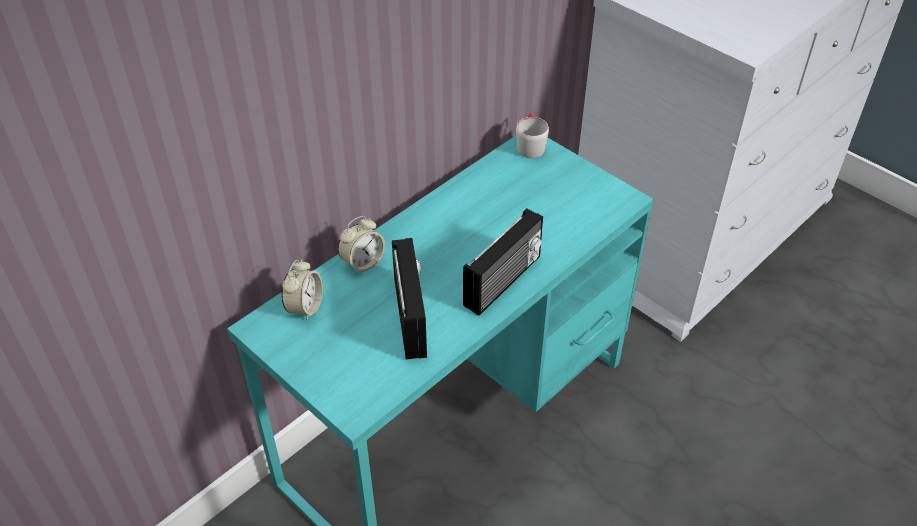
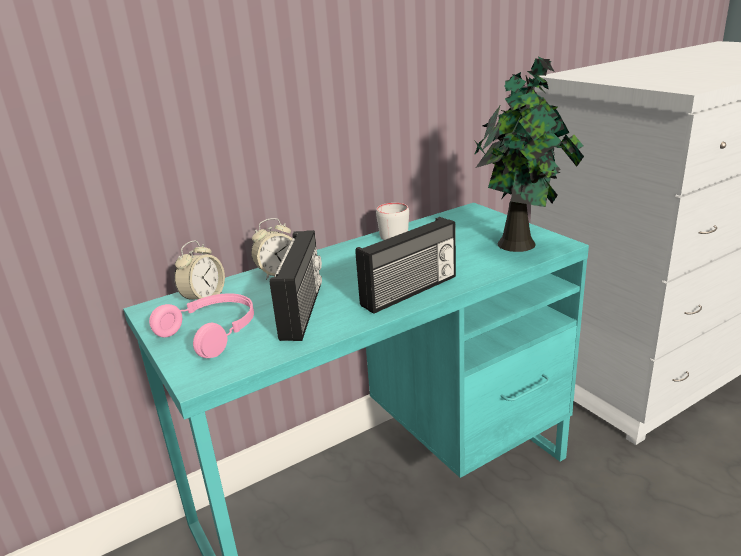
camera: 15 degrees right, 20 degrees down
grey mug [516,113,549,158] -> grey mug moved to [376,203,409,240]
none -> pink headphones [149,293,254,358]
none -> potted plant [474,57,584,252]

